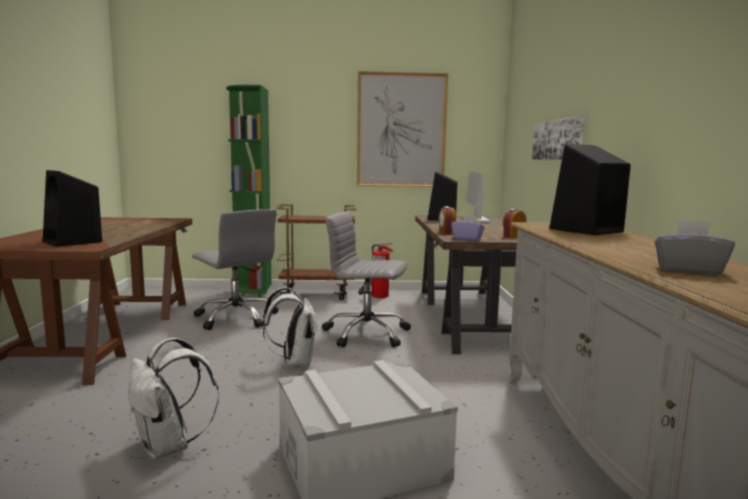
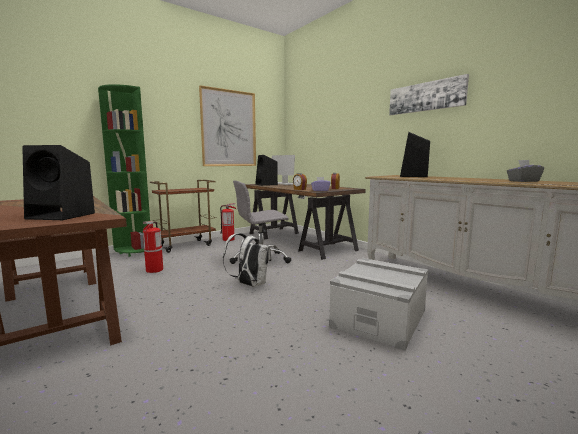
camera: 35 degrees left, 0 degrees up
white backpack [128,338,219,460] -> none
grey office chair [192,209,279,330] -> fire extinguisher [143,221,163,273]
picture [532,115,585,160] -> picture moved to [389,74,469,115]

